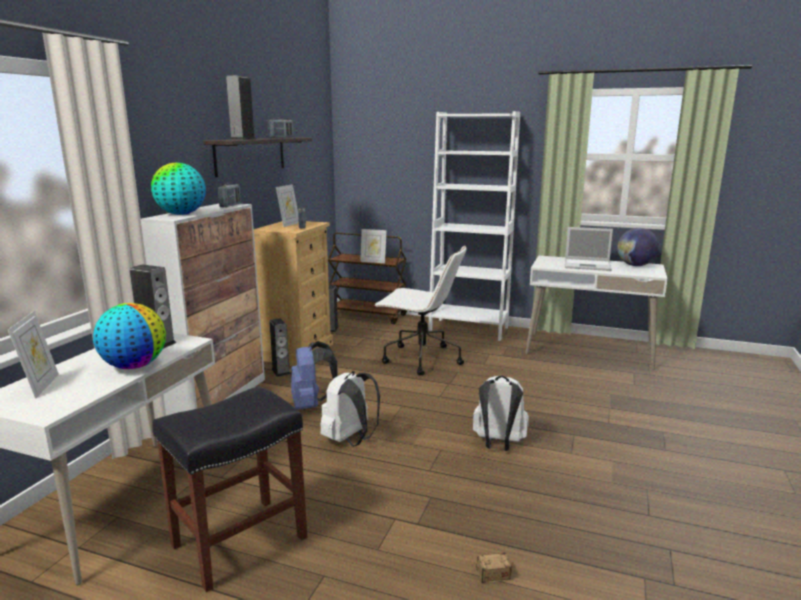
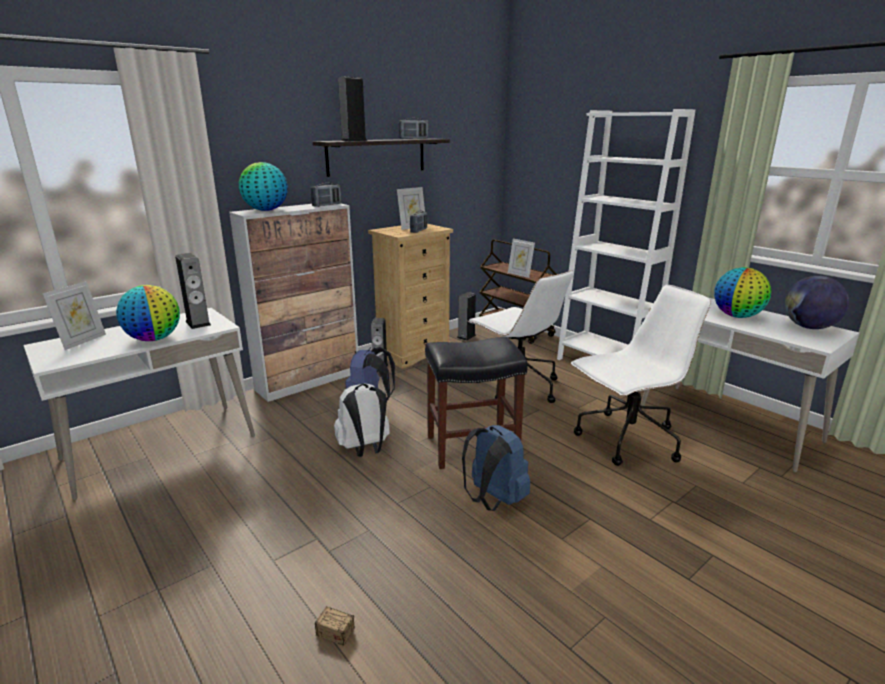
camera: 30 degrees right, 5 degrees up
black stool [152,386,307,592] -> black stool moved to [425,337,527,469]
white backpack [473,376,529,451] -> blue backpack [462,425,530,511]
laptop [565,227,613,271] -> globe [714,267,771,318]
none -> white office chair [571,285,711,466]

